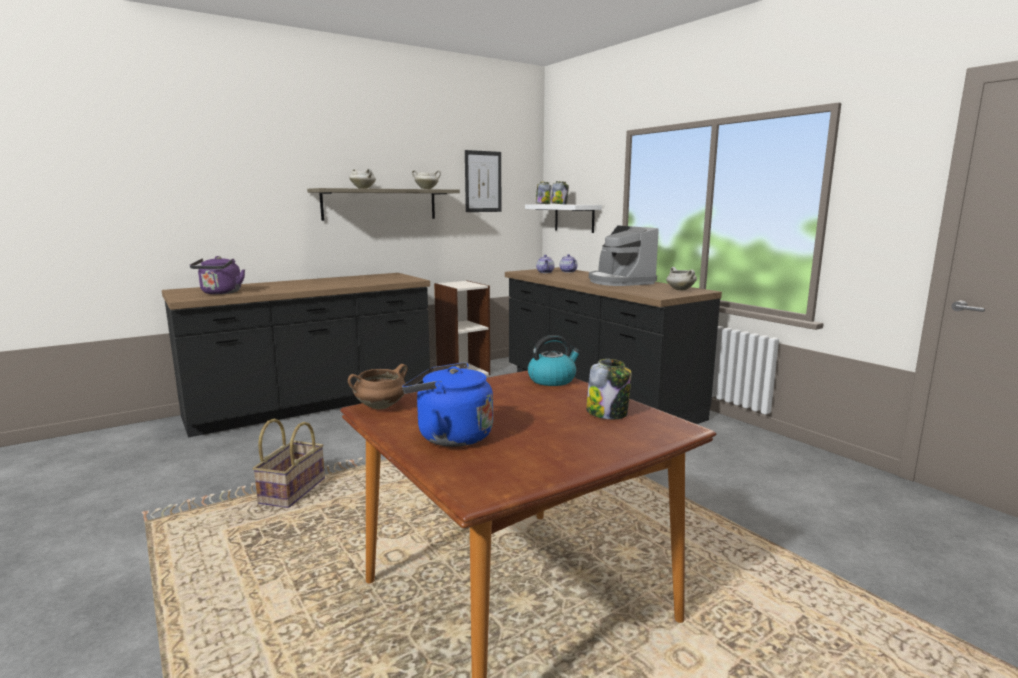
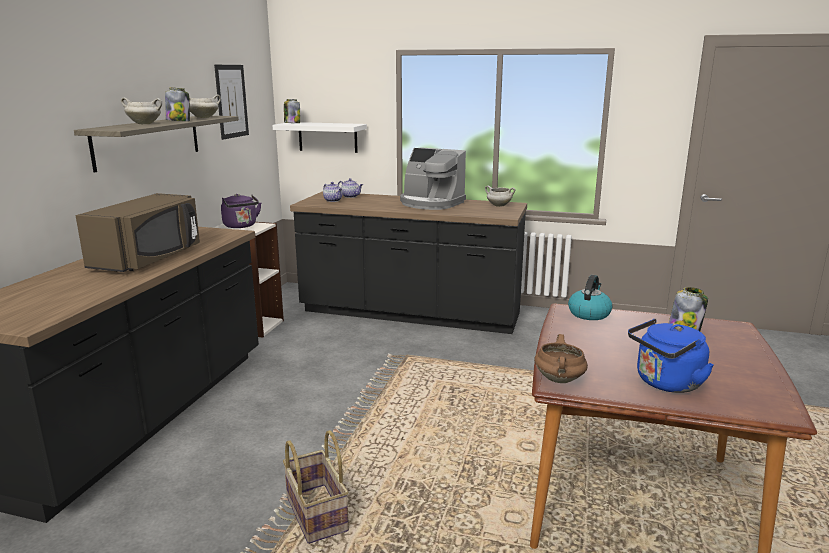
camera: 40 degrees left, 5 degrees up
purple kettle [190,256,245,294] -> purple kettle moved to [221,194,261,228]
jar [551,181,569,204] -> jar moved to [165,88,190,121]
none -> brown microwave [76,193,200,272]

